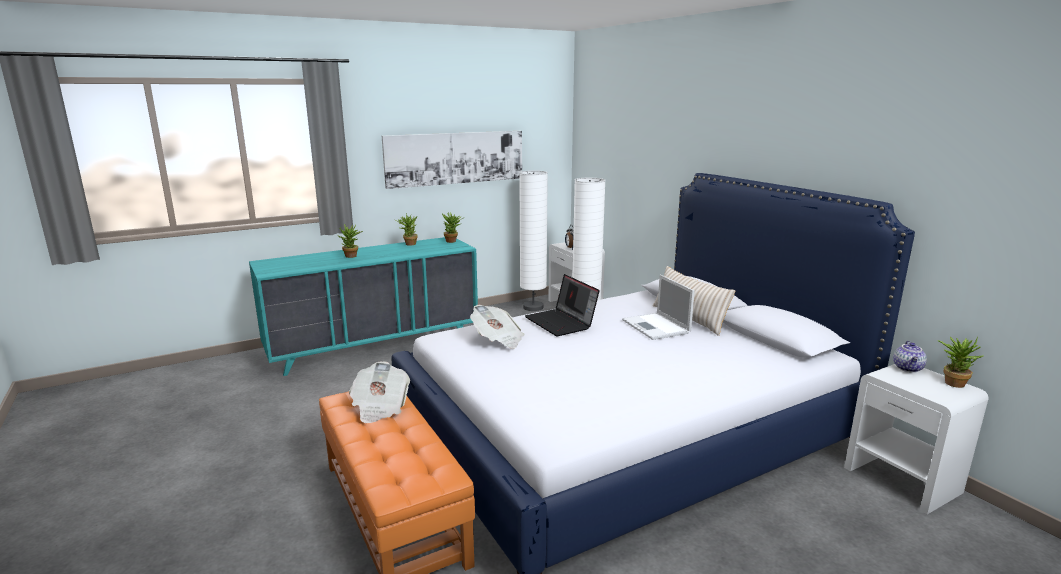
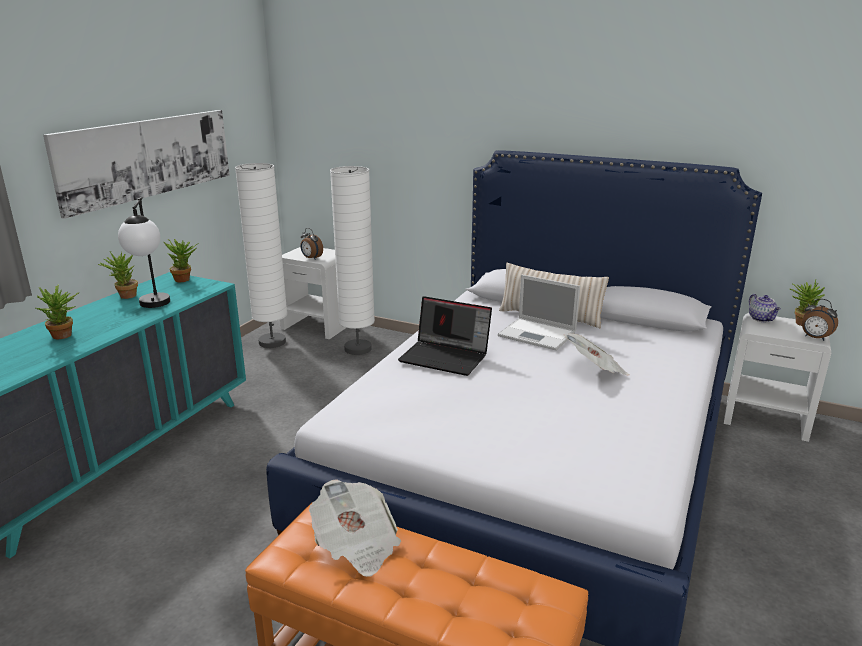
camera: 35 degrees left, 5 degrees up
newspaper [470,305,525,349] -> newspaper moved to [564,333,630,376]
none -> table lamp [118,197,170,308]
none -> alarm clock [802,299,838,341]

